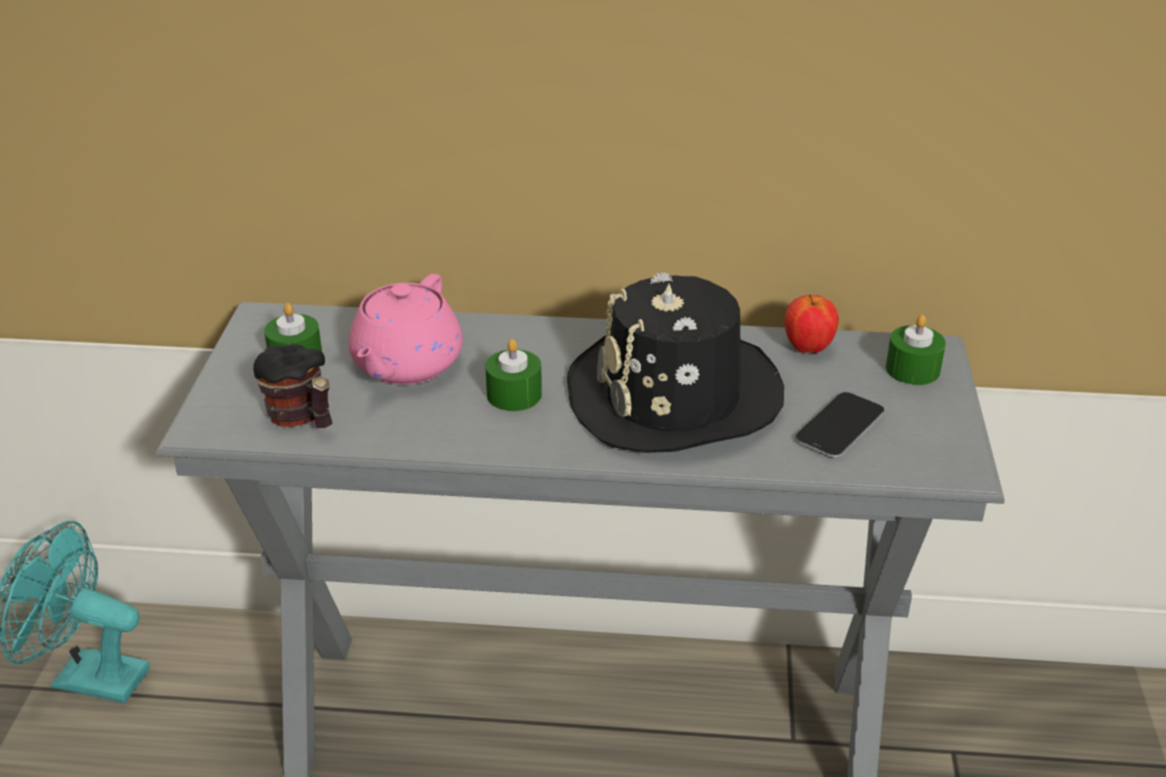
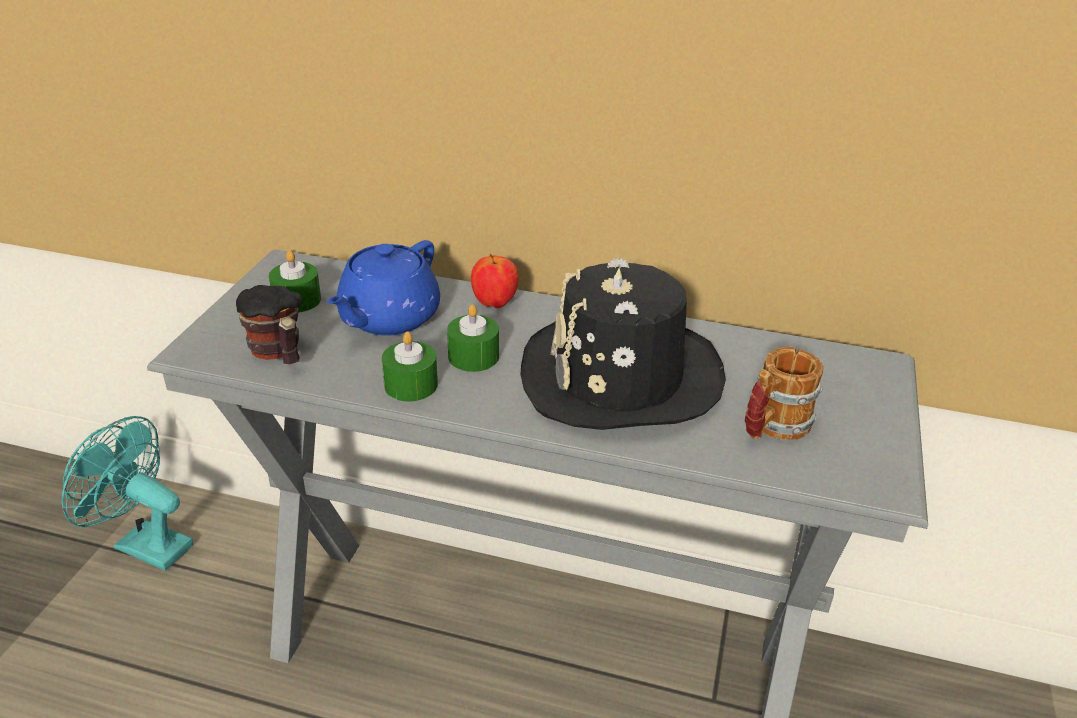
camera: 10 degrees right, 0 degrees up
pink teapot [349,274,463,385] -> blue teapot [327,240,440,336]
apple [785,294,839,353] -> apple moved to [471,254,519,308]
phone [795,392,884,458] -> mug [745,347,823,440]
green candle [886,314,946,385] -> green candle moved to [382,331,438,402]

